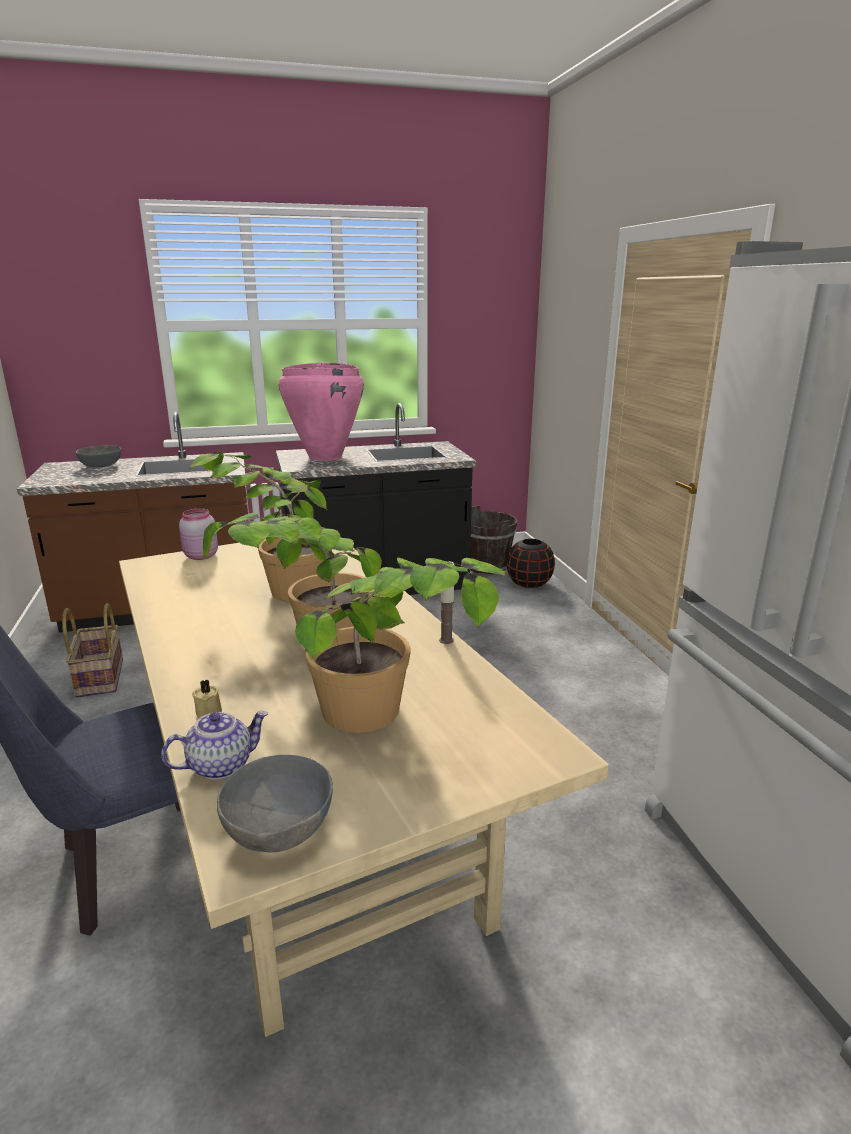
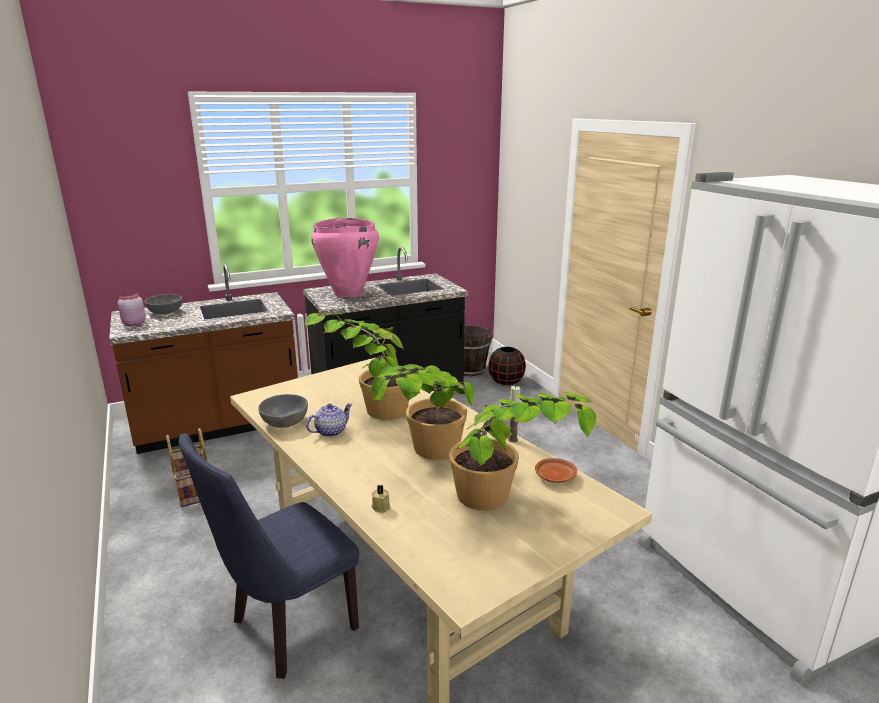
camera: 10 degrees left, 0 degrees up
teapot [161,711,268,780] -> teapot moved to [306,403,353,437]
pink jar [179,508,218,560] -> pink jar moved to [118,292,146,326]
grey bowl [217,755,333,852] -> grey bowl moved to [258,394,308,428]
none -> brown plate [535,458,577,483]

